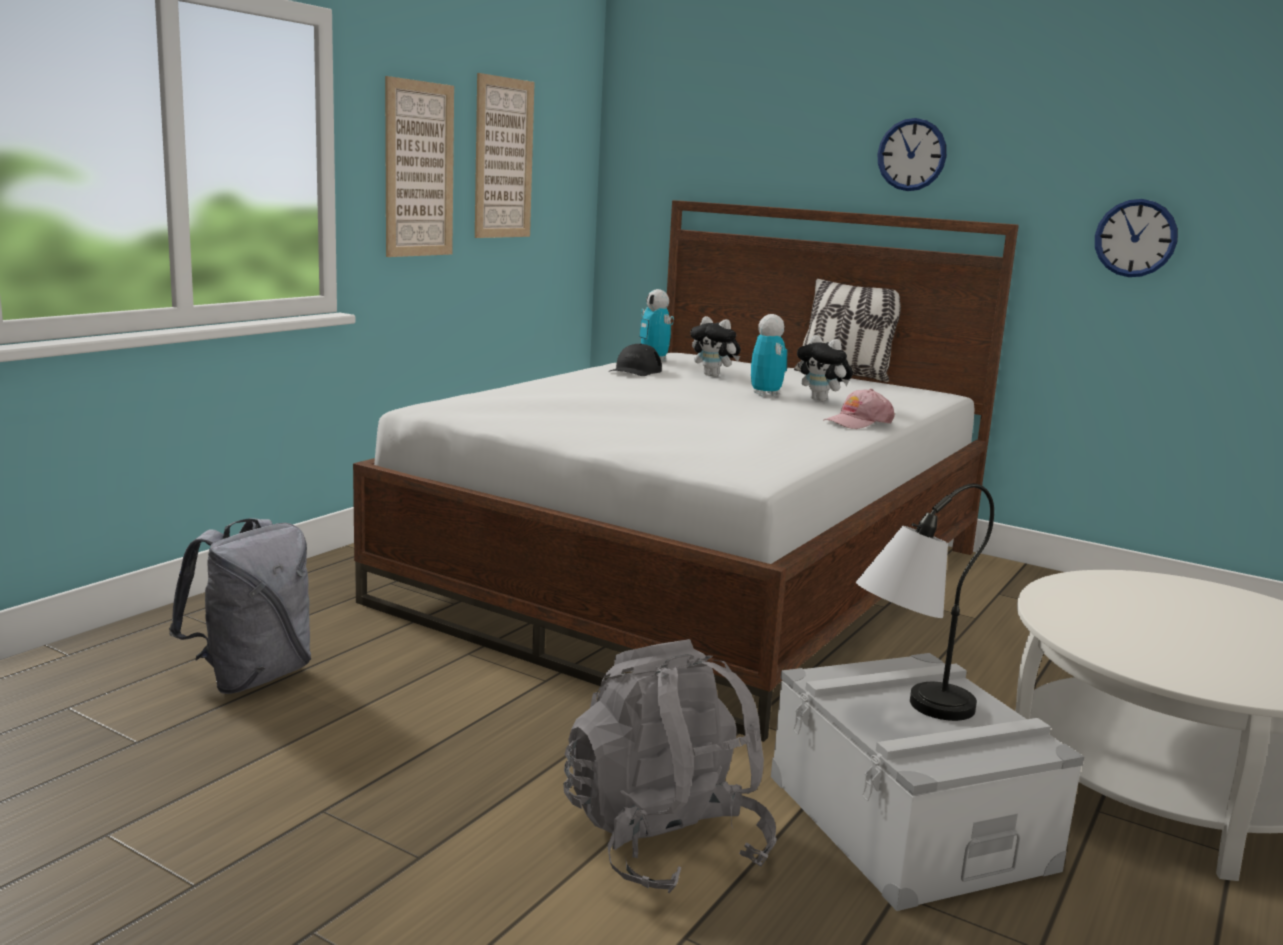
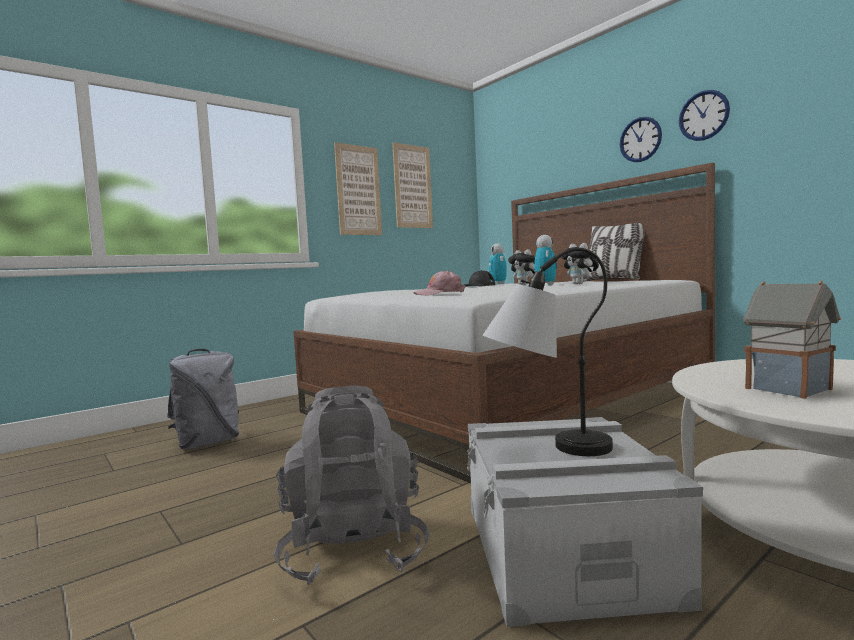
camera: 20 degrees right, 10 degrees down
pink cap [824,389,895,429] -> pink cap moved to [414,270,466,296]
wall clock [1095,199,1178,277] -> wall clock moved to [679,90,730,141]
none -> toy house [743,281,841,399]

